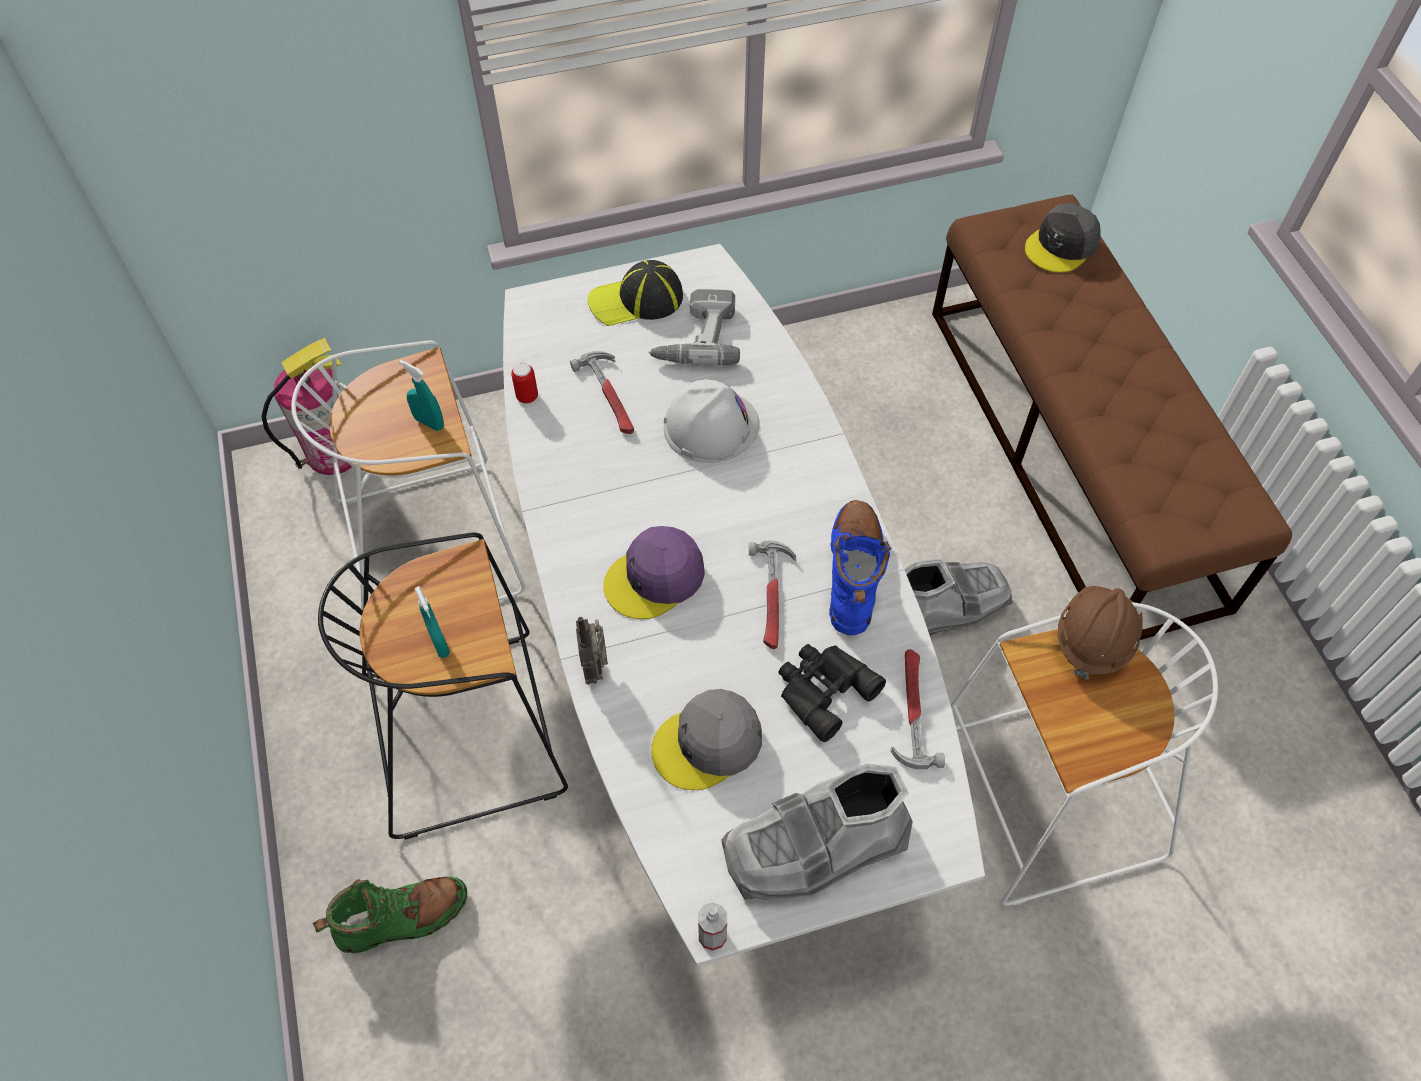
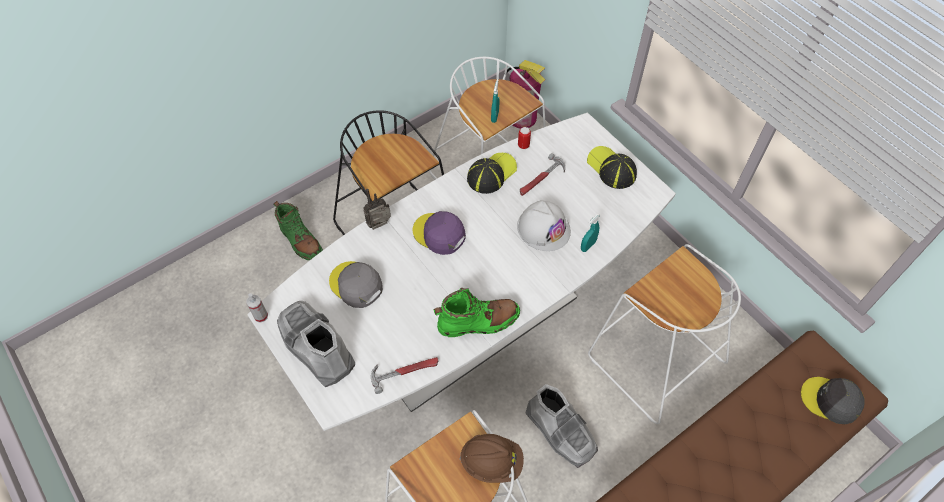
camera: 70 degrees right, 0 degrees up
turquoise spray bottle [415,586,450,658] -> turquoise spray bottle moved to [581,213,600,252]
power drill [648,289,740,367] -> none
hammer [749,541,796,649] -> none
black binoculars [778,644,886,742] -> none
blue boot [829,500,891,635] -> green boot [433,288,520,337]
none -> cap [467,153,517,194]
none -> white stool [588,244,741,424]

